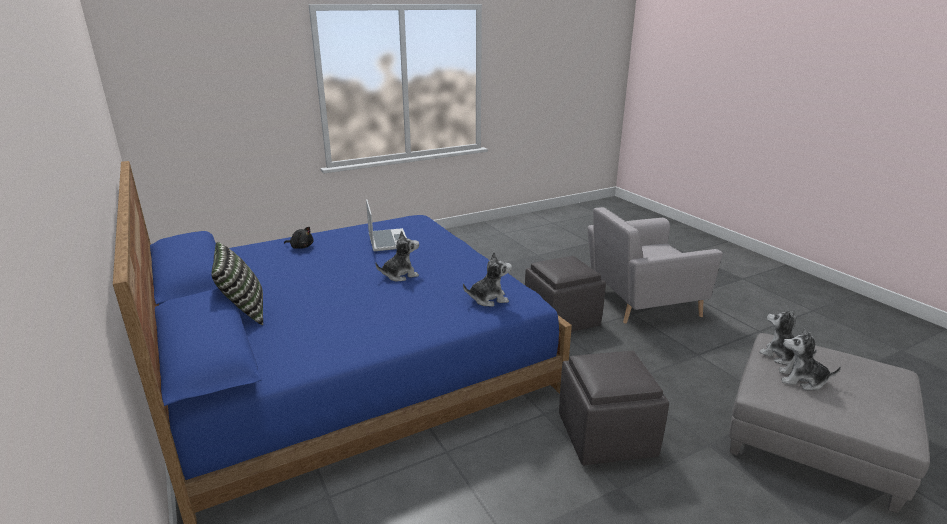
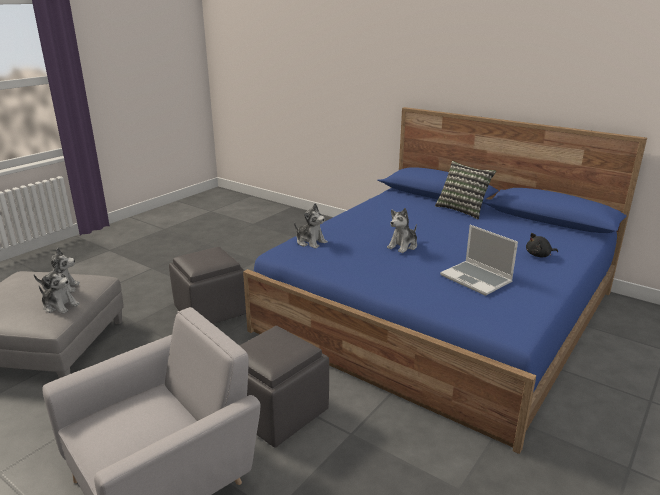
camera: 155 degrees right, 0 degrees up
plush toy [463,252,512,307] -> plush toy turned 105 degrees counterclockwise [294,203,328,248]

